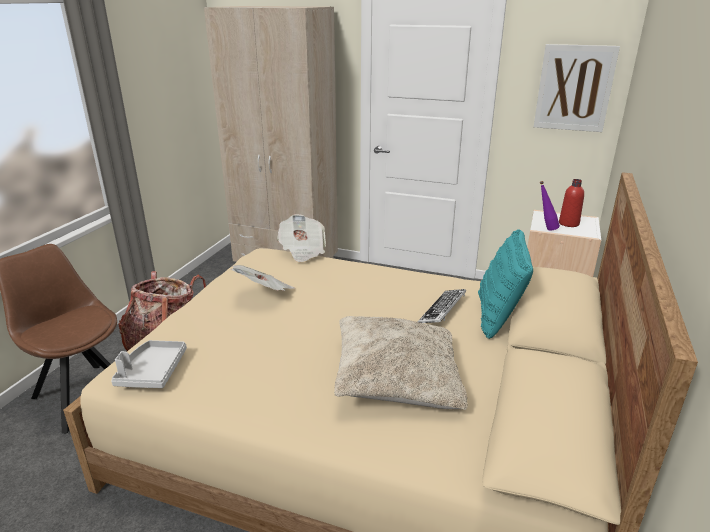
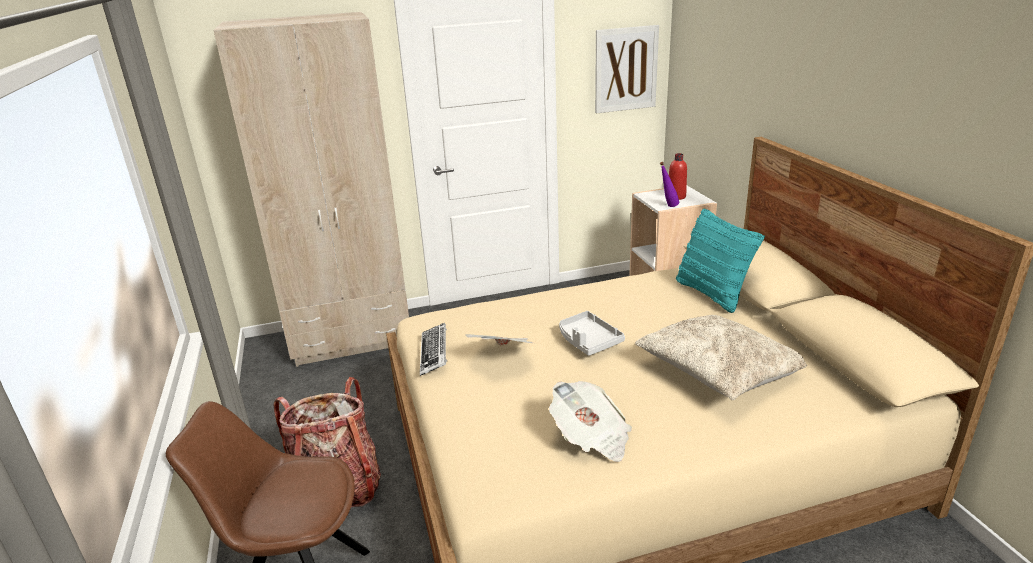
camera: 35 degrees left, 0 degrees up
grey tray [111,340,187,388] -> grey tray moved to [559,311,625,356]
newspaper [277,214,326,262] -> newspaper moved to [549,381,632,462]
keyboard [418,289,466,323] -> keyboard moved to [420,323,447,376]

